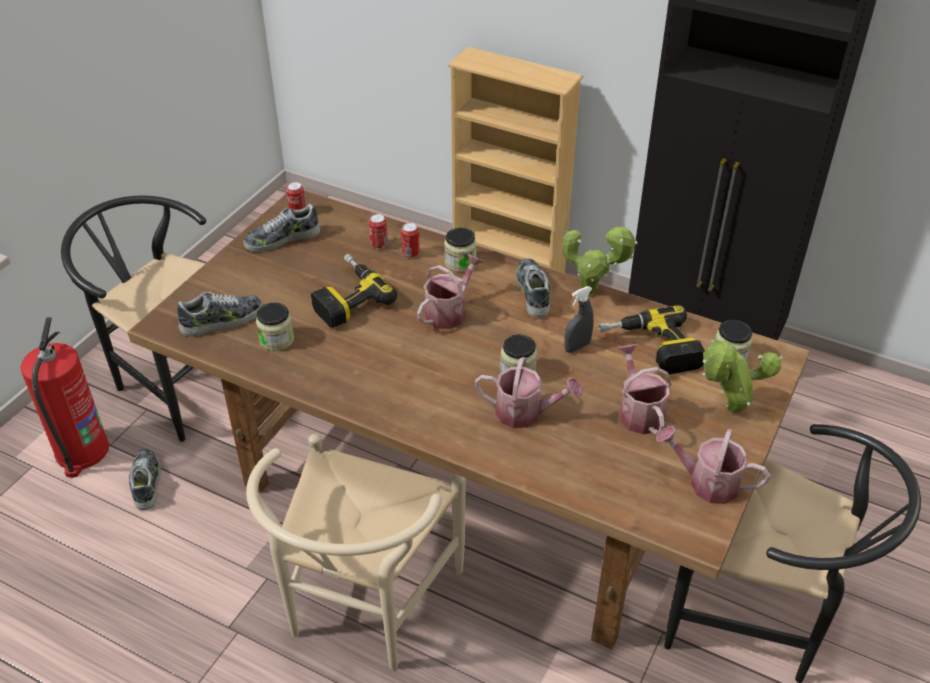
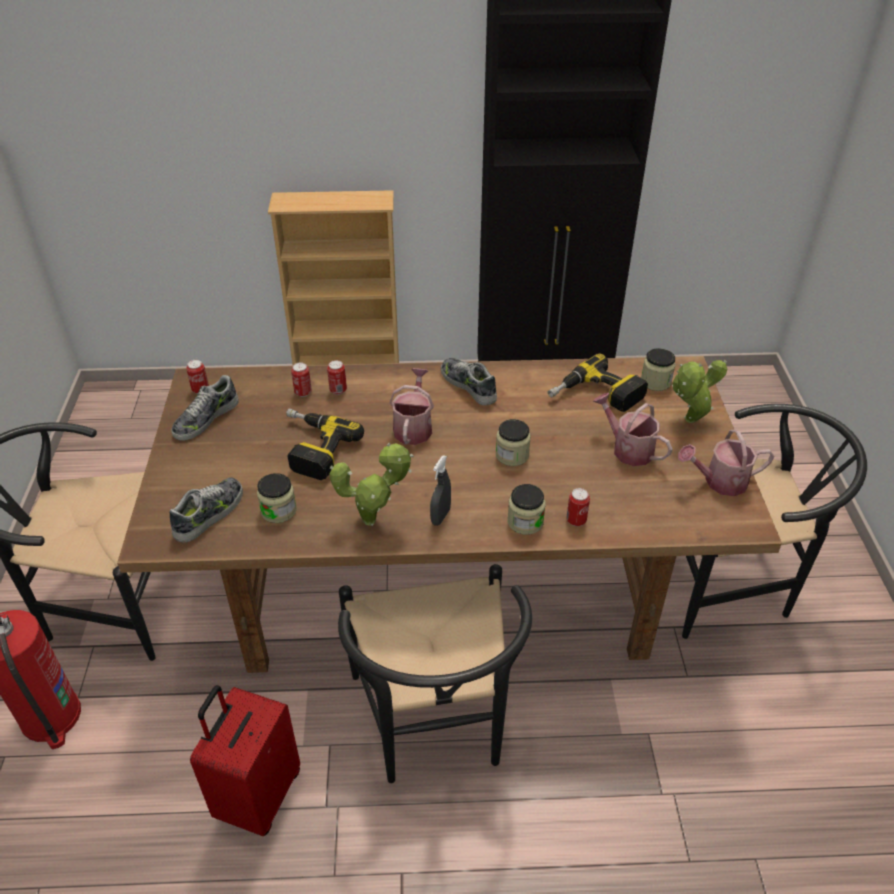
camera: 30 degrees left, 0 degrees up
shoe [129,449,161,510] -> none
beige chair [246,434,466,670] -> black chair [338,564,532,783]
jar [444,228,477,272] -> jar moved to [508,484,546,535]
watering can [475,357,582,428] -> none
potted plant [563,224,638,298] -> potted plant moved to [329,442,414,526]
grey spray bottle [564,286,594,353] -> grey spray bottle moved to [430,455,451,526]
none -> red suitcase [190,685,300,836]
none -> can [566,488,590,526]

